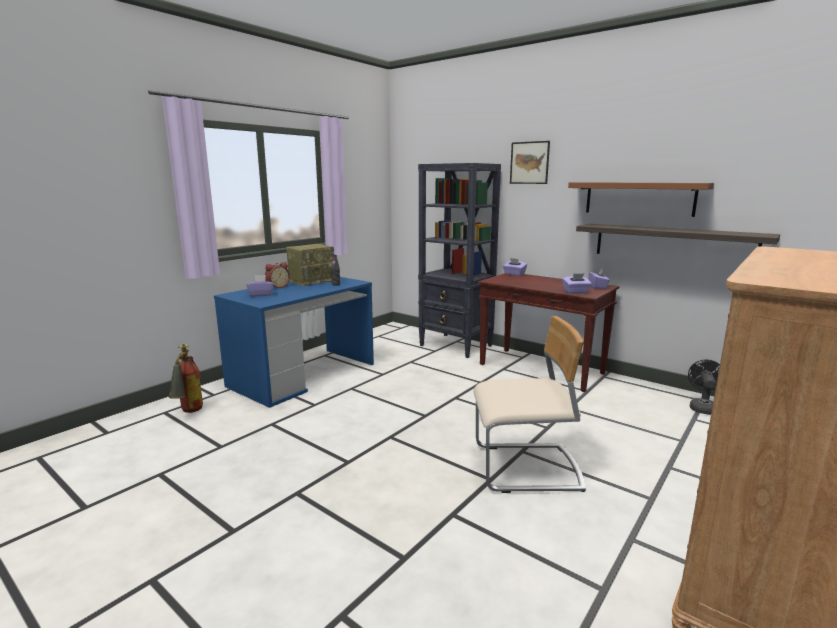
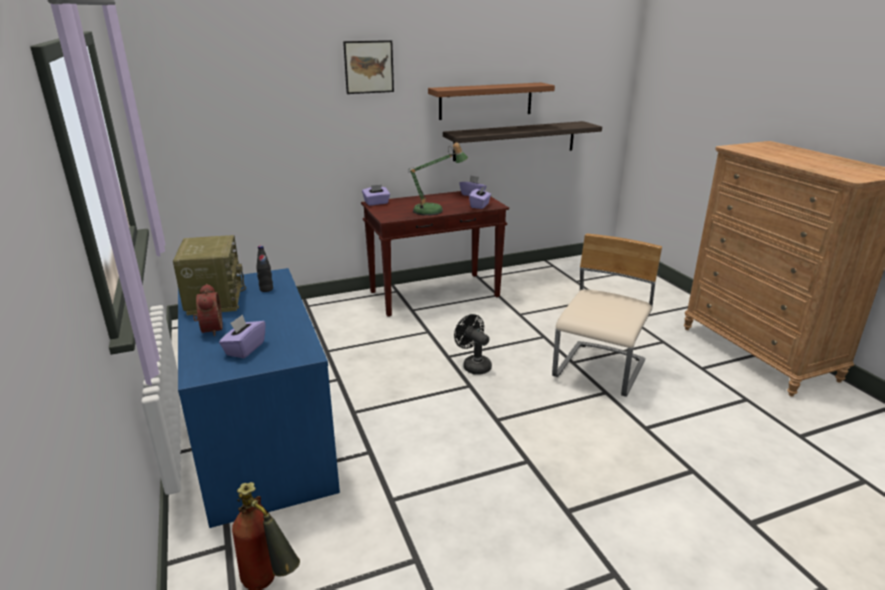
camera: 60 degrees left, 10 degrees up
black bookcase [418,163,501,358] -> none
black fan [688,360,720,415] -> black fan moved to [454,314,492,375]
none -> table lamp [408,142,468,216]

